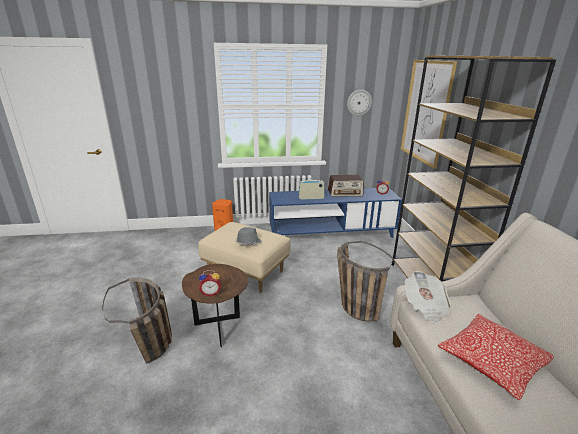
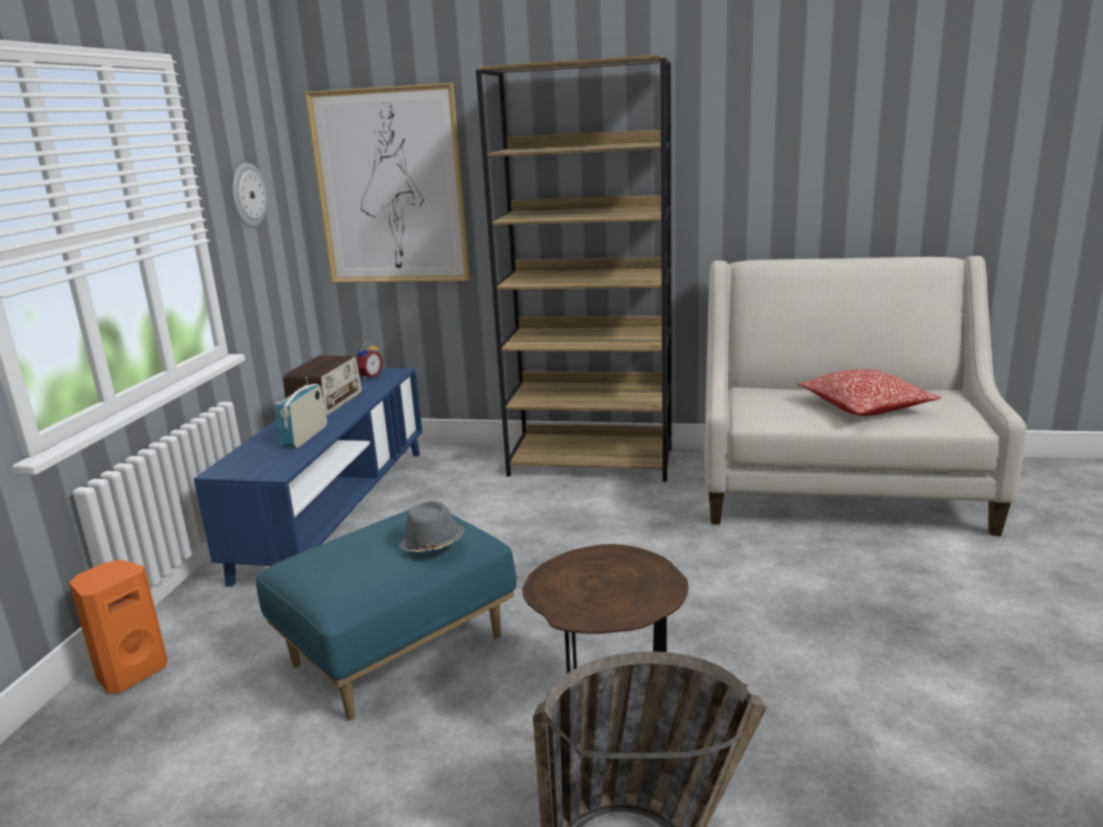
camera: 70 degrees left, 5 degrees down
beige ottoman [198,222,291,293] -> blue ottoman [256,510,517,720]
alarm clock [199,270,221,297] -> none
basket [337,241,394,322] -> none
newspaper [405,271,452,324] -> none

